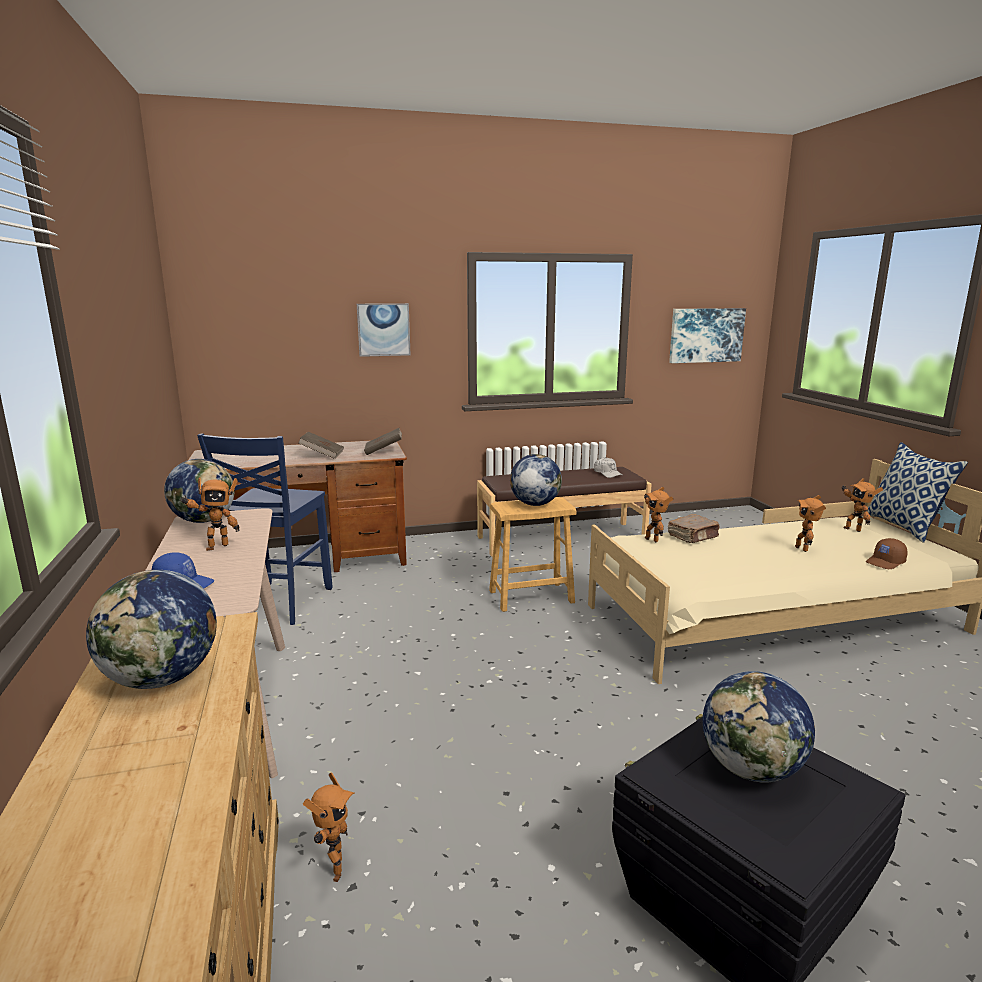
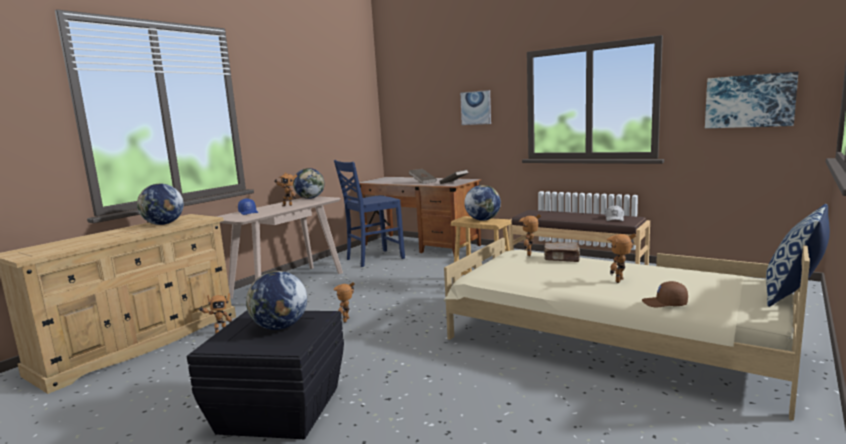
camera: 50 degrees right, 5 degrees down
toy robot [841,478,884,532] -> toy robot moved to [333,282,355,323]

